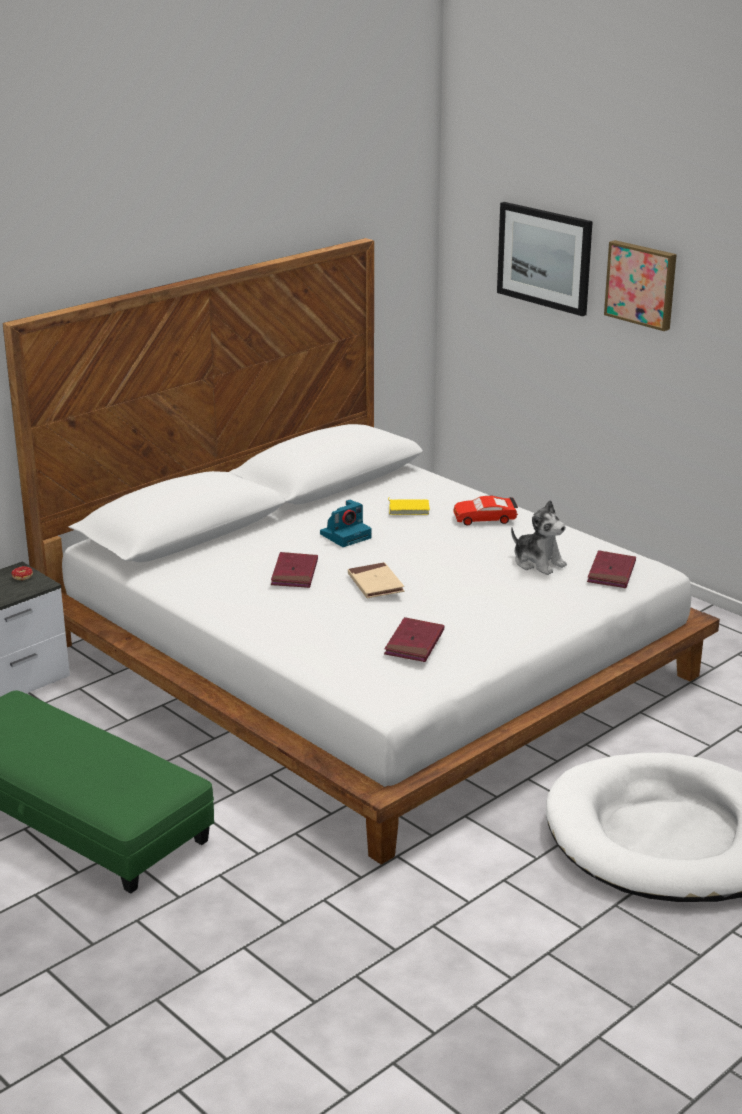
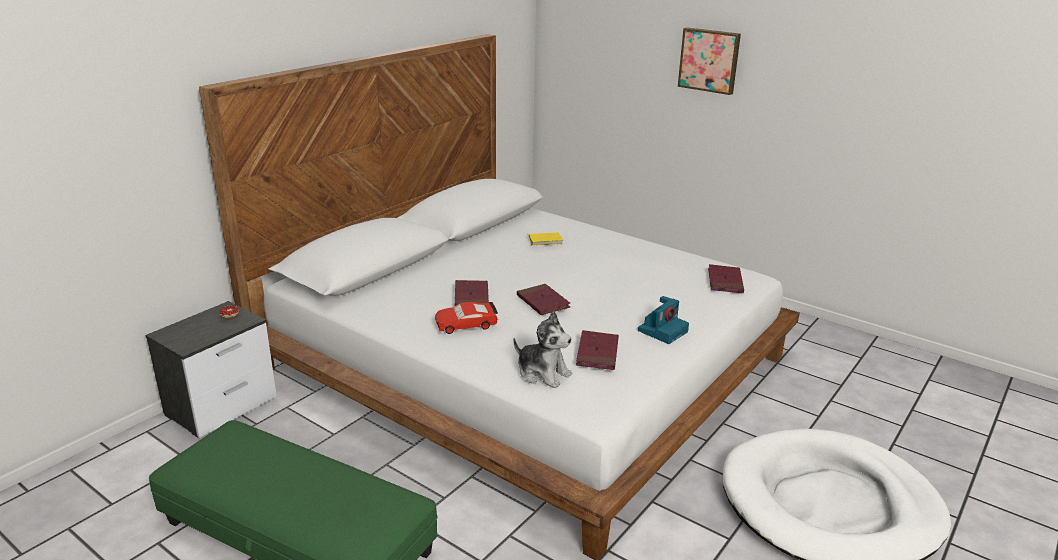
camera: 10 degrees left, 0 degrees up
camera [320,500,372,547] -> camera moved to [638,296,689,344]
beige book [348,562,405,598] -> red book [517,284,570,315]
red toy car [453,496,518,526] -> red toy car moved to [435,302,498,334]
picture [497,202,593,316] -> none
plush toy [511,500,567,575] -> plush toy moved to [513,311,573,388]

